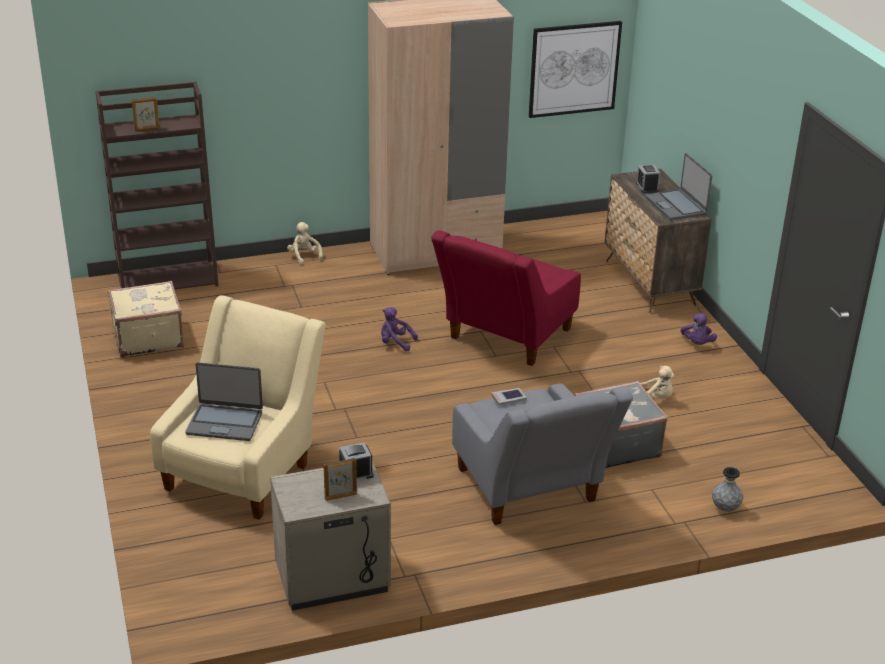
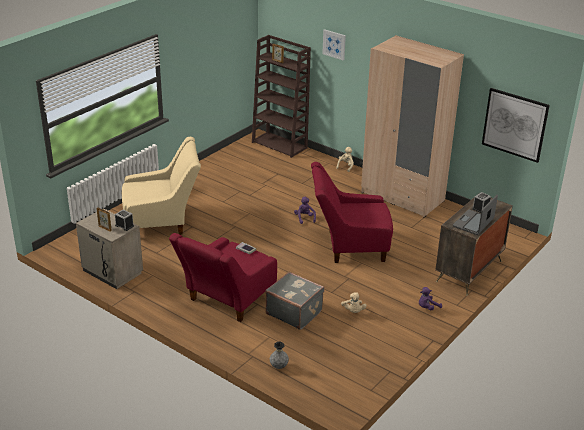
camera: 55 degrees right, 0 degrees up
beige suitcase [108,281,184,357] -> none
laptop [185,362,263,441] -> none
grey armchair [452,384,633,525] -> red armchair [169,233,277,322]
none -> picture [322,29,346,60]

